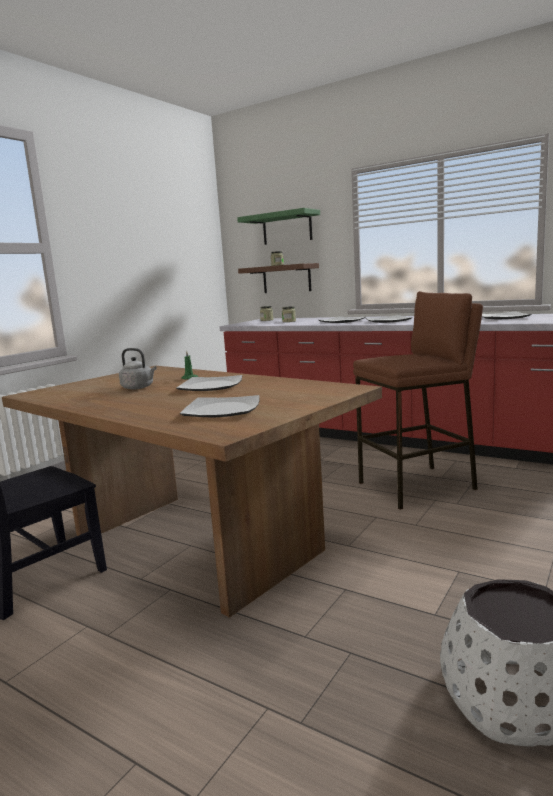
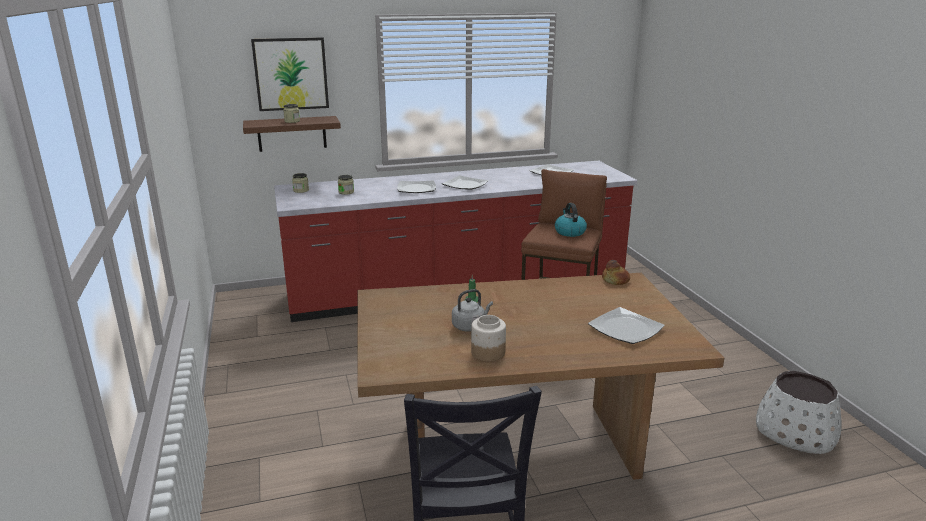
camera: 50 degrees left, 10 degrees up
plate [176,375,242,391] -> none
green shelf [237,208,320,245] -> picture [251,37,329,111]
none -> jar [471,315,506,361]
none -> kettle [555,203,587,237]
none -> bread [602,260,630,285]

